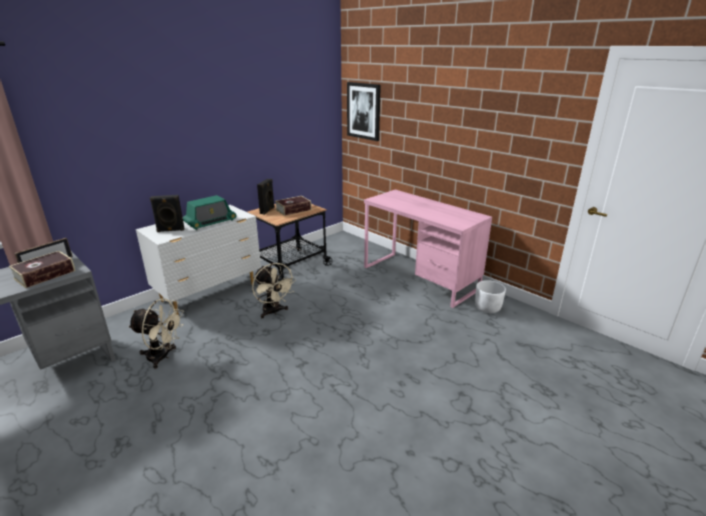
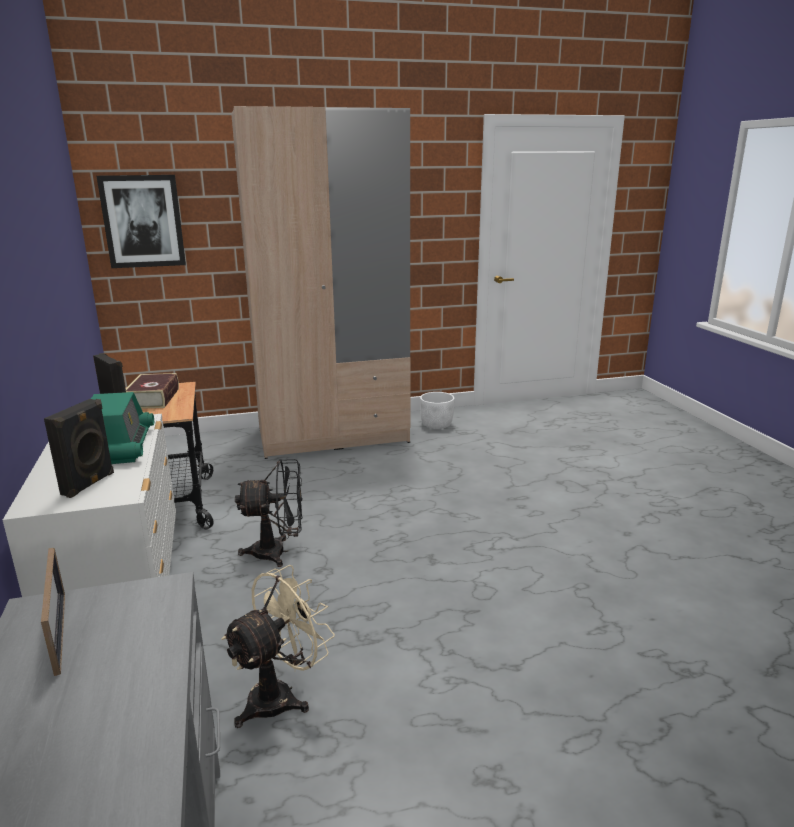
camera: 60 degrees left, 5 degrees down
book [9,251,76,288] -> none
beige fan [252,263,296,318] -> black fan [235,459,303,567]
pink desk [364,190,492,308] -> beige wardrobe [231,106,411,459]

